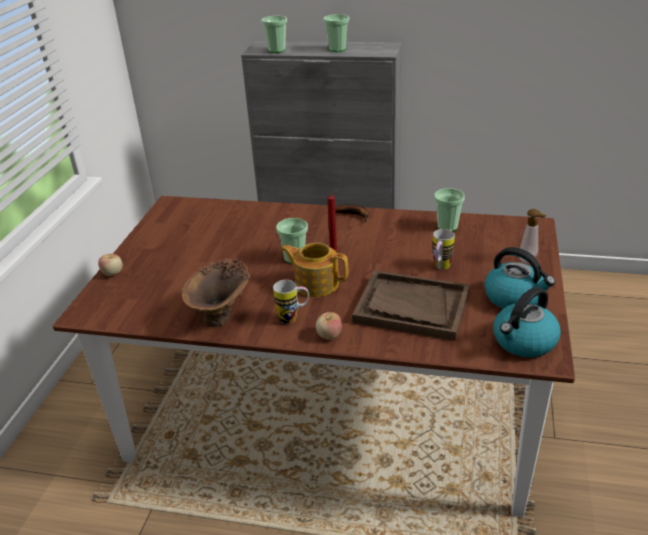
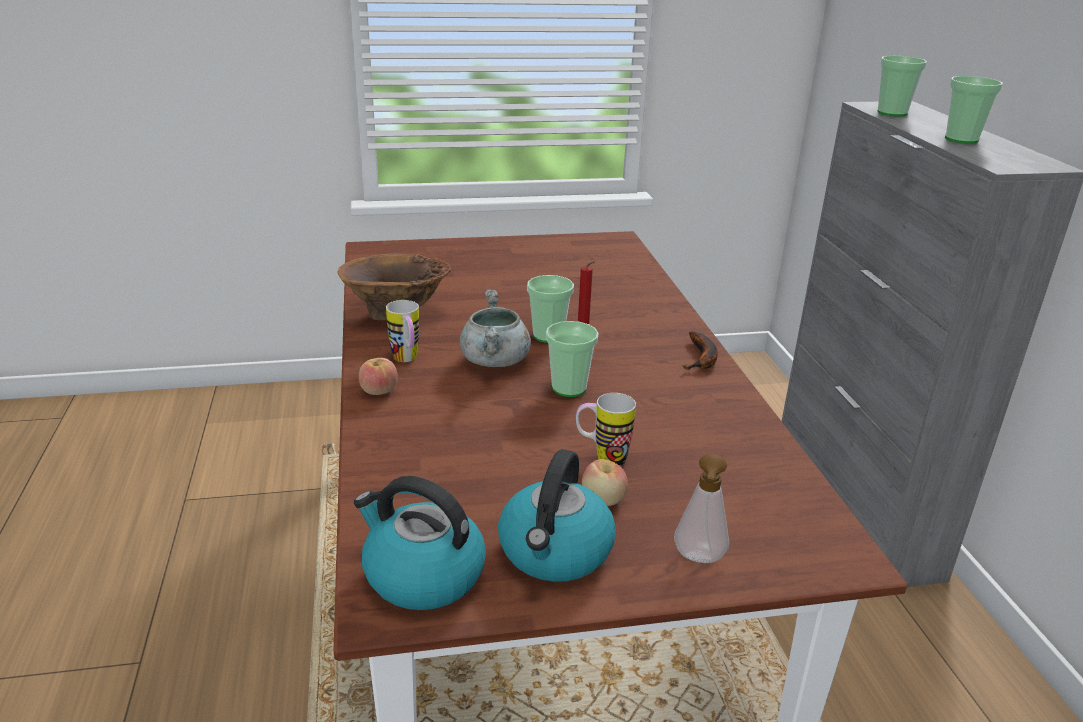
camera: 65 degrees right, 5 degrees down
apple [98,254,123,276] -> apple moved to [582,459,628,506]
teapot [281,243,348,297] -> grey cooking pot [460,290,531,367]
brown tray [352,270,470,341] -> none
cup [434,188,465,231] -> cup moved to [546,321,599,397]

